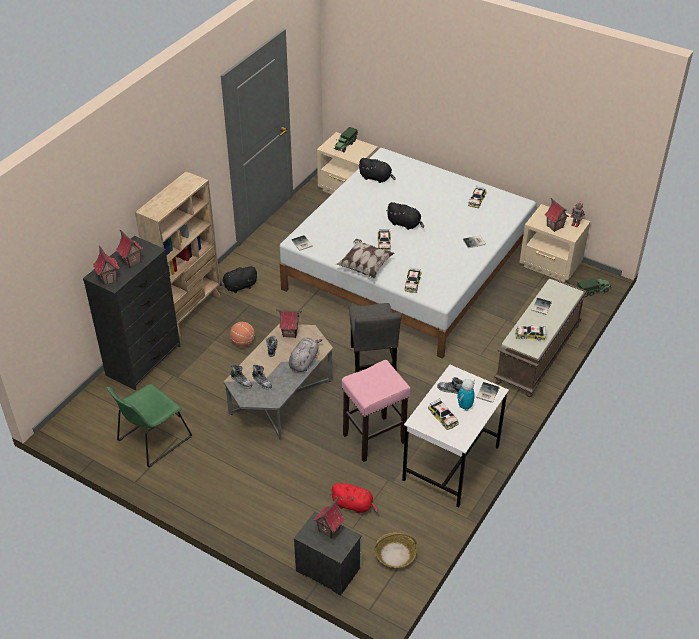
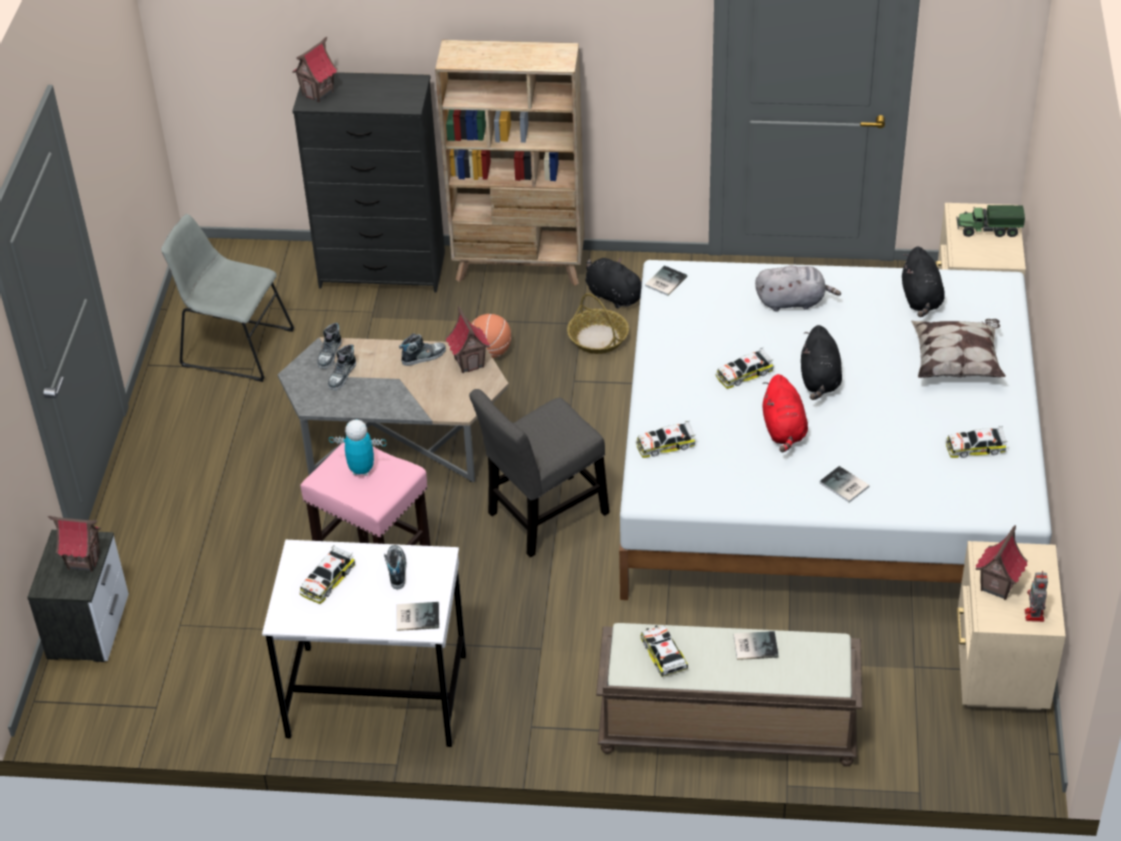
camera: 65 degrees right, 0 degrees up
green chair [106,384,192,468] -> grey chair [161,214,294,382]
toy house [116,230,144,268] -> none
grey plush toy [289,338,322,372] -> grey plush toy moved to [755,266,841,311]
red plush toy [330,483,378,513] -> red plush toy moved to [763,374,808,452]
pillow [336,239,394,279] -> pillow moved to [911,319,1006,378]
basket [375,532,417,569] -> basket moved to [567,293,629,354]
toy robot [457,379,475,411] -> toy robot moved to [329,419,386,476]
toy truck [577,277,612,297] -> none

